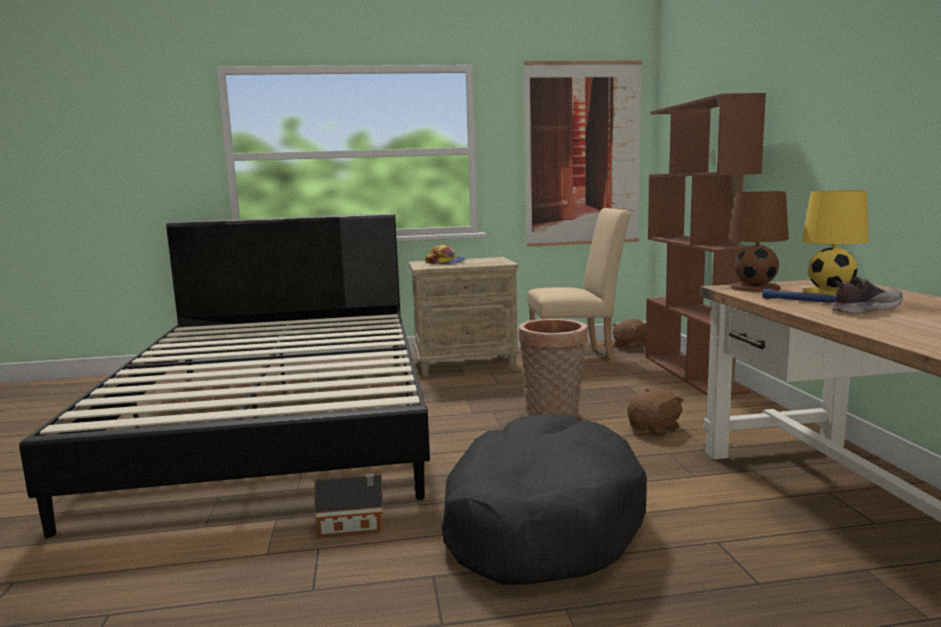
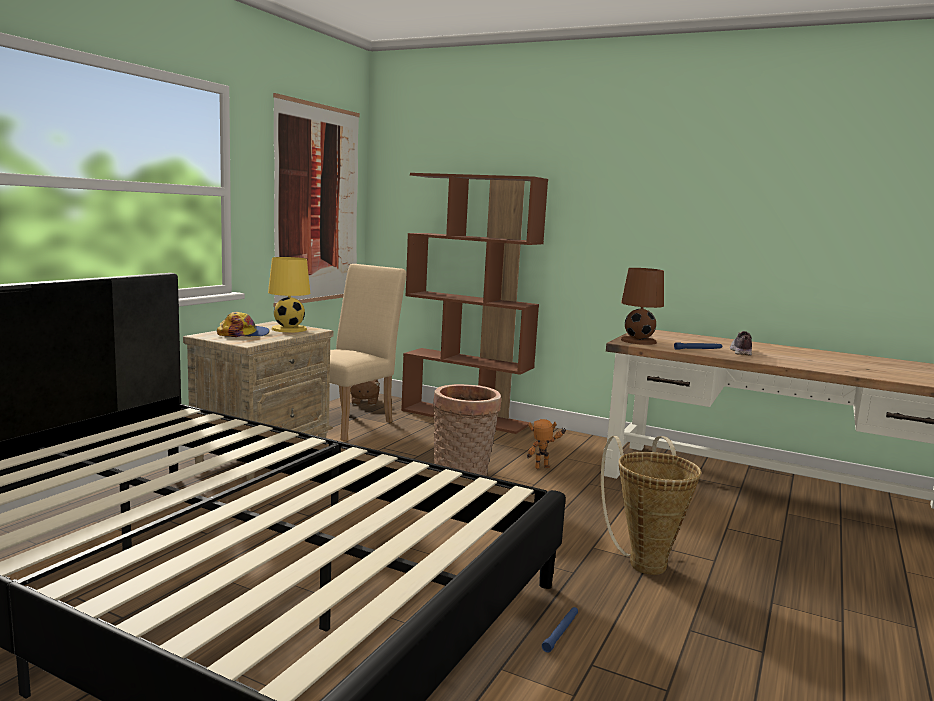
camera: 55 degrees left, 0 degrees up
toy house [315,473,383,537] -> blue flashlight [542,607,578,652]
black dog bed [442,413,647,585] -> basket [601,436,701,575]
brown plush toy [628,389,684,437] -> toy robot [527,419,566,469]
yellow table lamp [802,190,869,295] -> yellow table lamp moved to [268,257,310,332]

